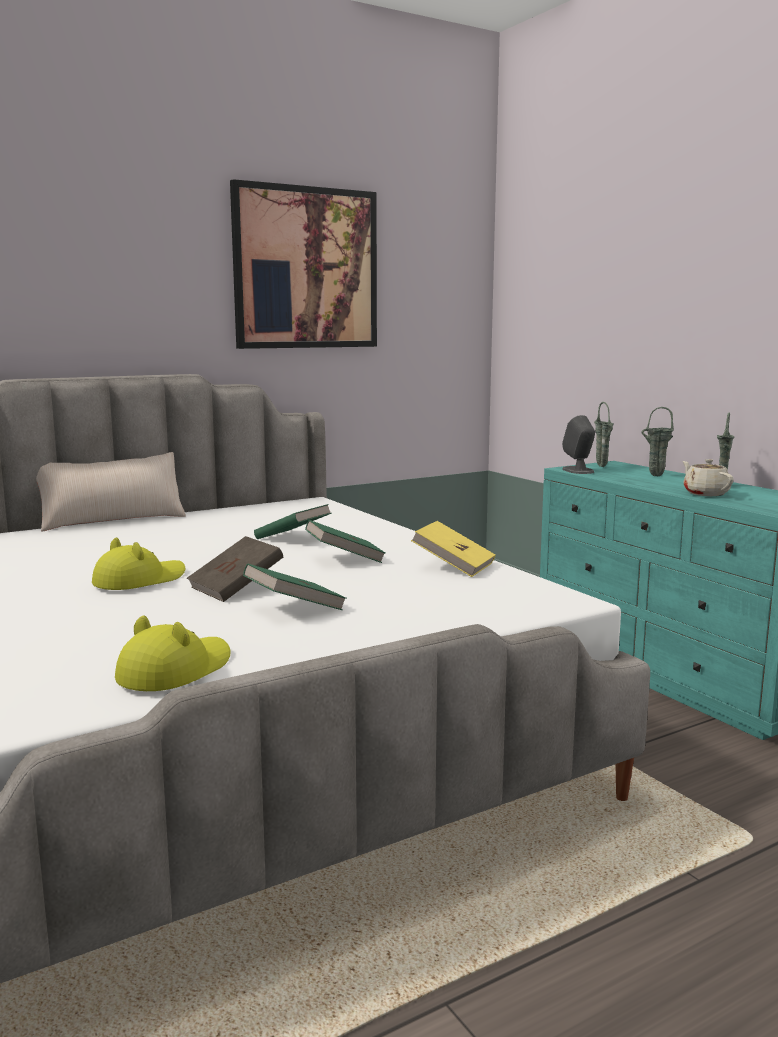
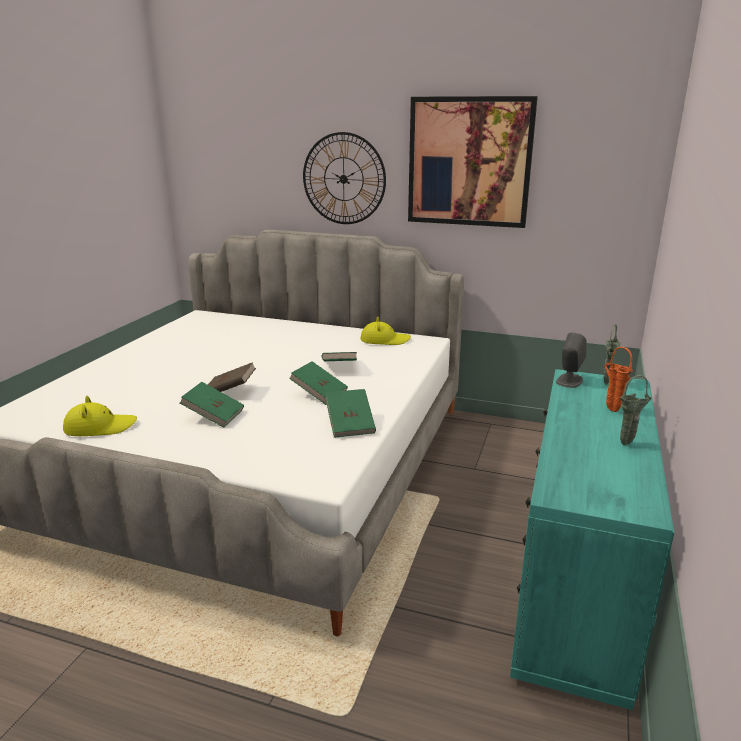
camera: 50 degrees right, 10 degrees up
beige pillow [36,452,186,532] -> none
yellow hat [92,538,185,590] -> yellow hat moved to [360,317,411,345]
yellow book [411,521,496,577] -> green book [325,389,376,438]
green vase [641,407,674,476] -> orange vase [605,347,633,412]
beige teapot [682,459,734,496] -> none
none -> wall clock [303,132,386,224]

